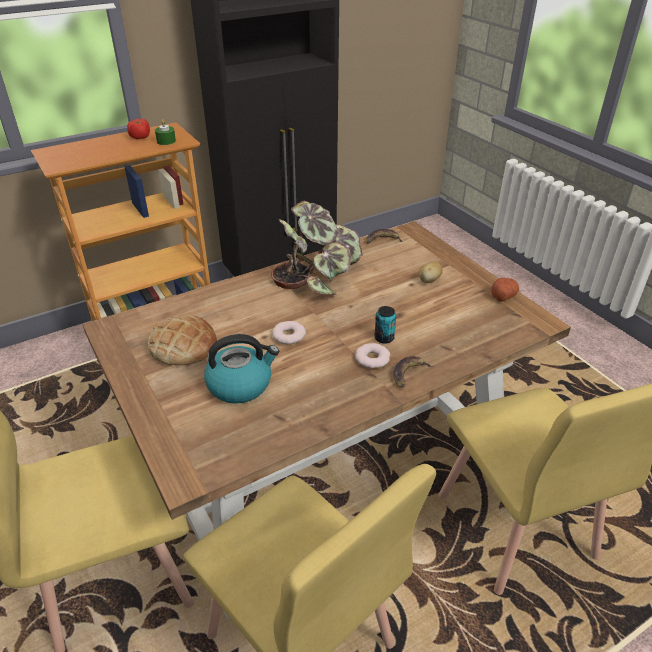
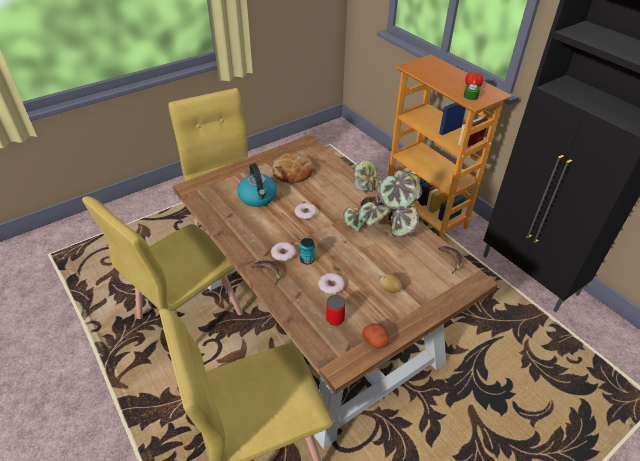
camera: 85 degrees right, 5 degrees up
none -> donut [318,273,345,294]
none -> can [326,295,346,326]

